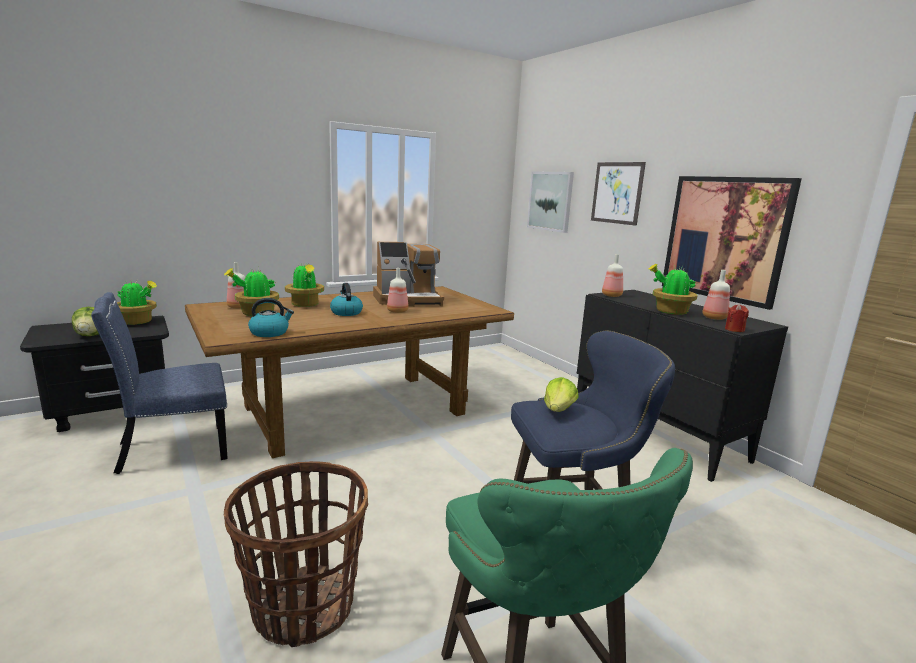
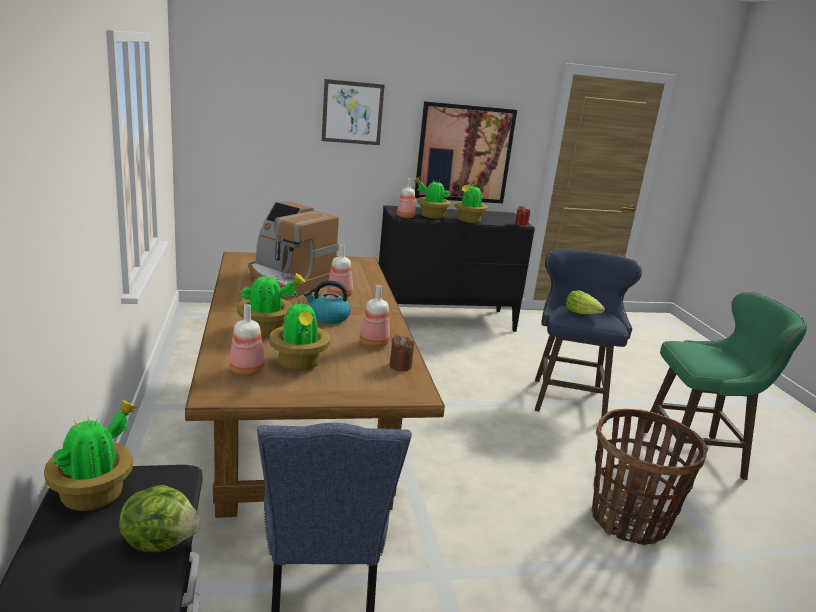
camera: 70 degrees left, 5 degrees up
kettle [248,298,294,337] -> brown candle [389,335,414,371]
coffee machine [373,242,444,307] -> coffee machine turned 120 degrees clockwise [248,201,339,299]
picture [527,171,574,233] -> none
bottle [702,270,730,320] -> bottle moved to [360,285,390,348]
none -> potted plant [414,177,451,219]

